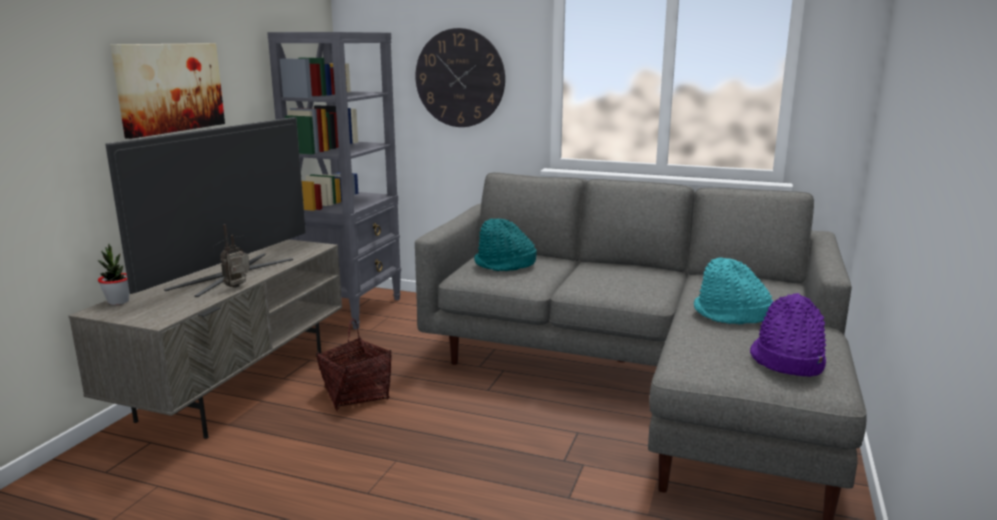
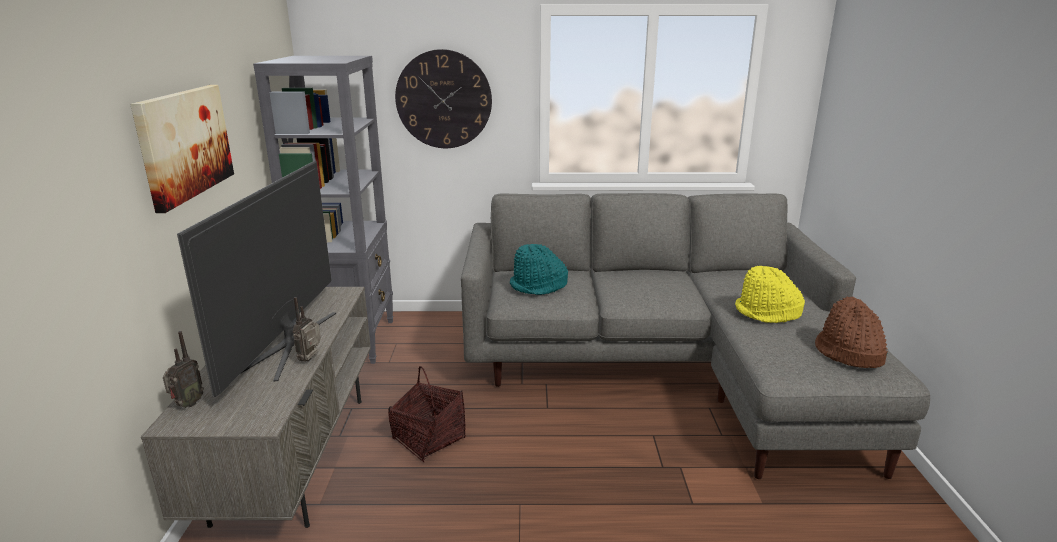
camera: 20 degrees left, 5 degrees up
potted plant [97,244,130,305] -> radio [163,331,204,408]
turquoise hat [694,257,773,325] -> yellow hat [735,266,805,323]
purple hat [750,293,826,377] -> brown hat [815,297,888,368]

